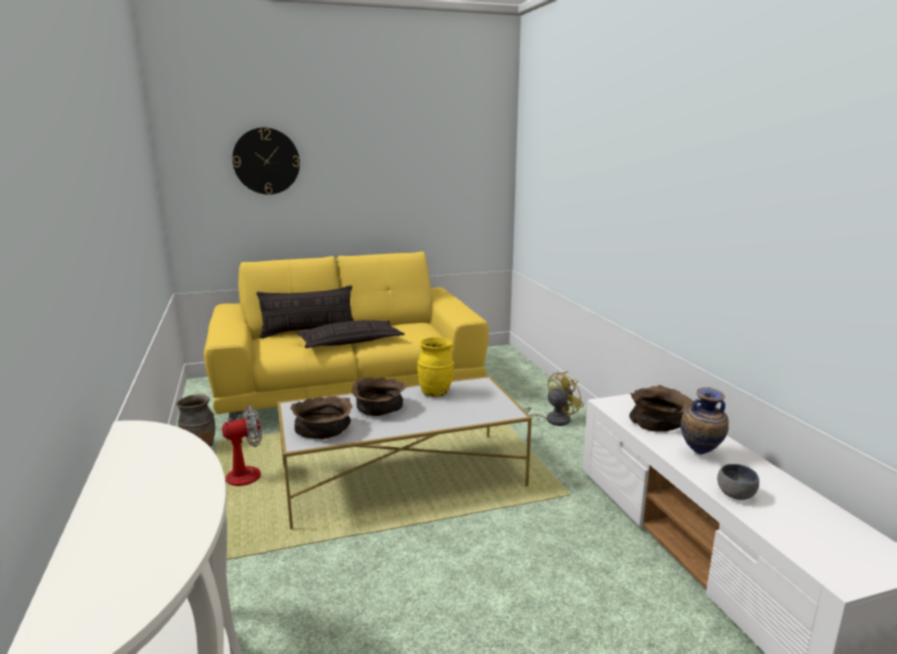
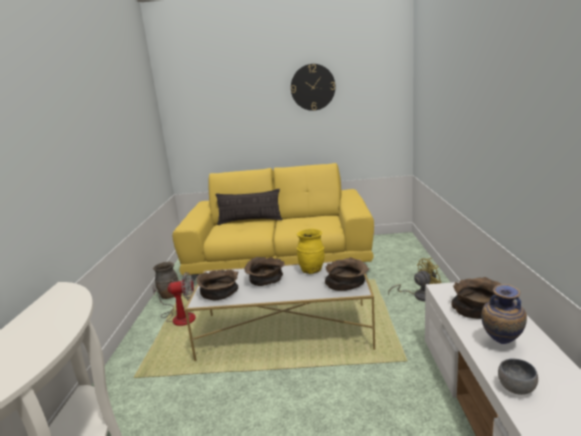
camera: 20 degrees right, 0 degrees up
wall clock [232,128,300,195] -> wall clock moved to [291,64,335,111]
pillow [297,320,405,348] -> none
none -> brown bowl [325,257,369,291]

